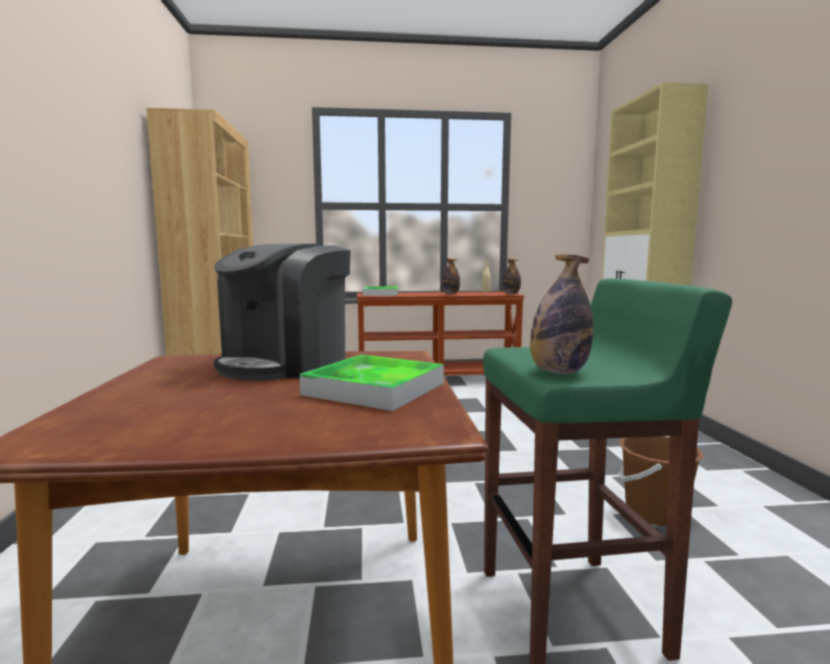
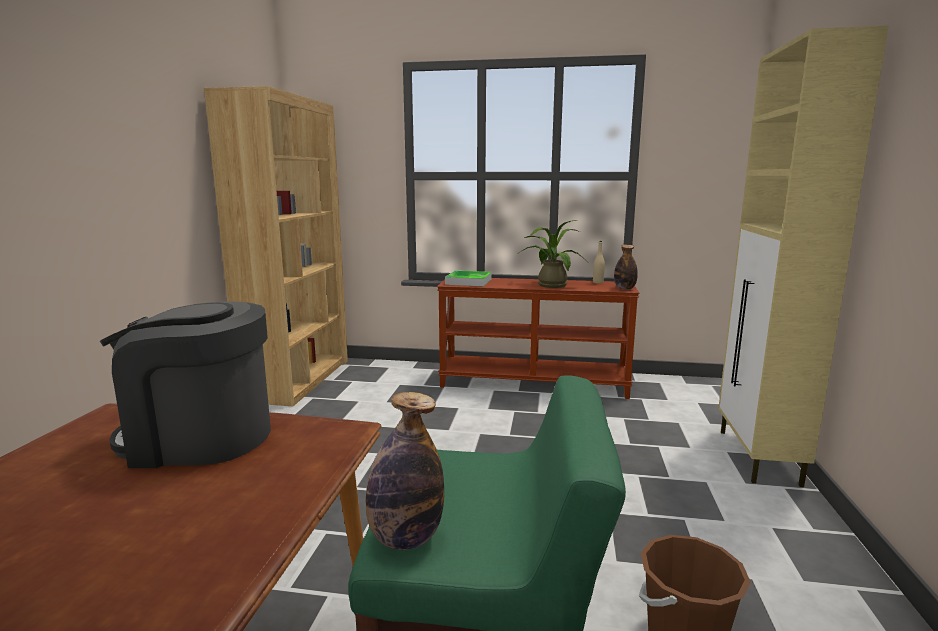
camera: 15 degrees right, 5 degrees up
coffee machine [214,244,351,380] -> coffee machine turned 45 degrees clockwise [100,301,271,468]
tray [299,355,444,411] -> none
bottle [442,258,460,294] -> potted plant [520,220,583,288]

